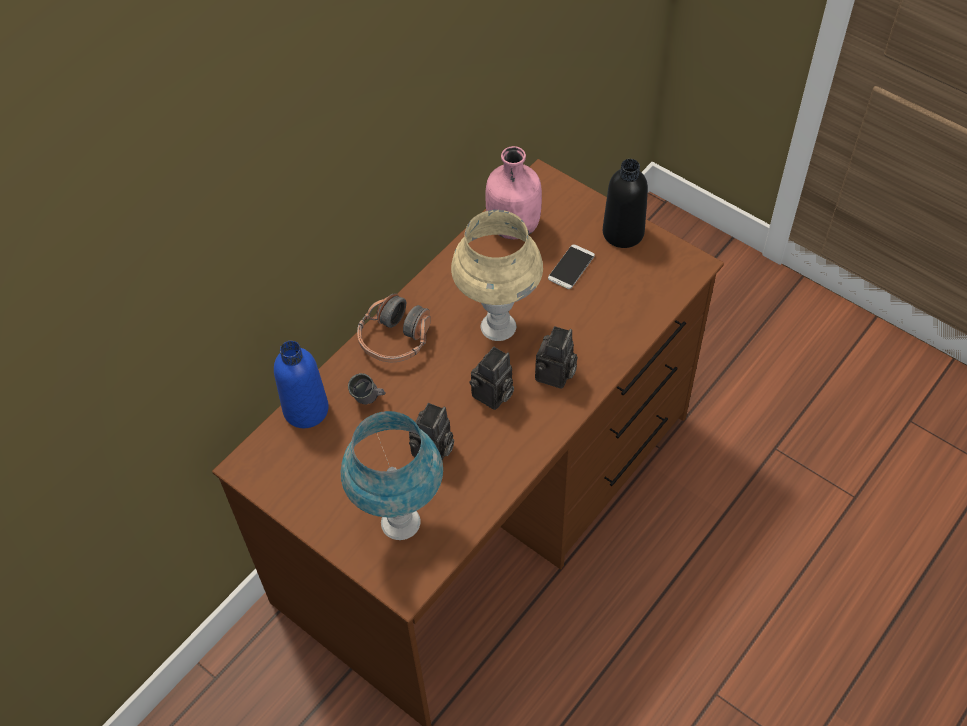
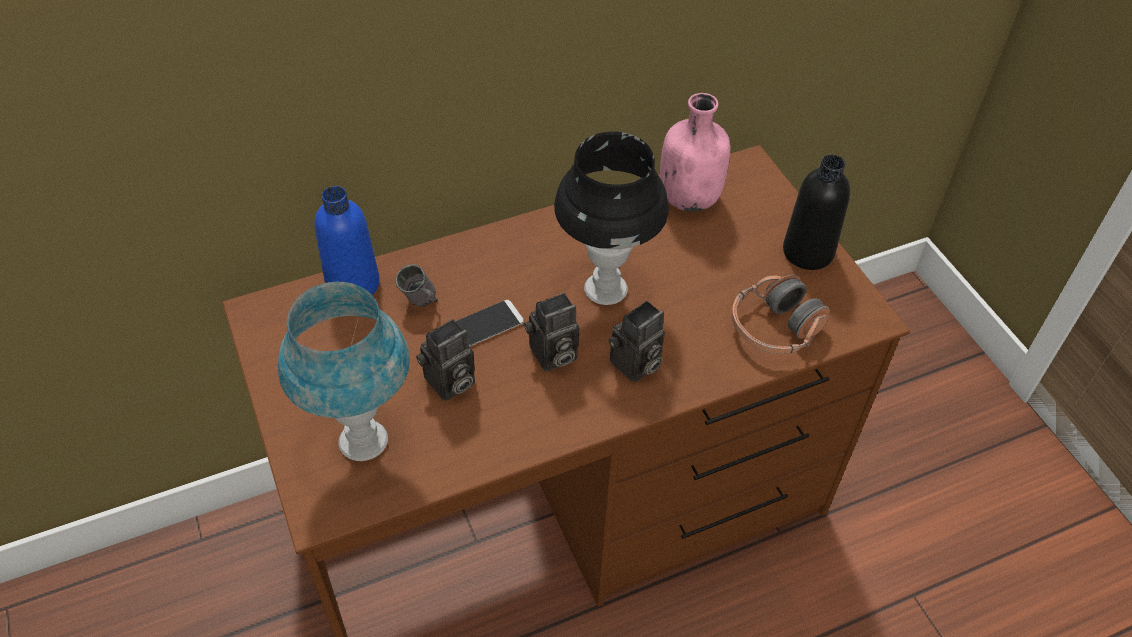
camera: 25 degrees right, 5 degrees down
headphones [357,293,431,362] -> headphones moved to [731,275,830,354]
beige table lamp [451,210,543,341] -> black table lamp [554,132,669,305]
phone [548,245,595,289] -> phone moved to [455,300,524,346]

